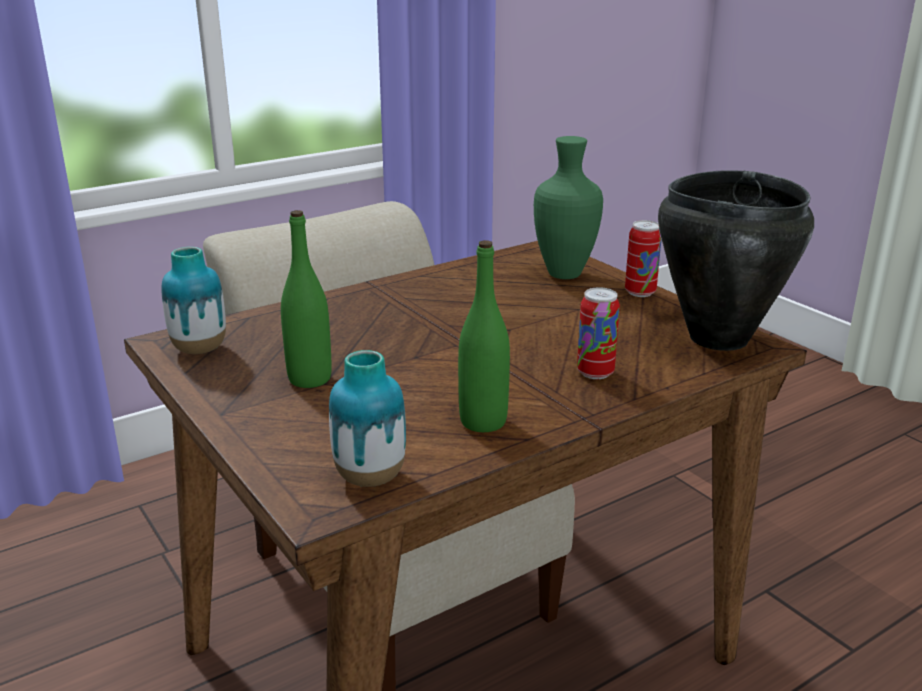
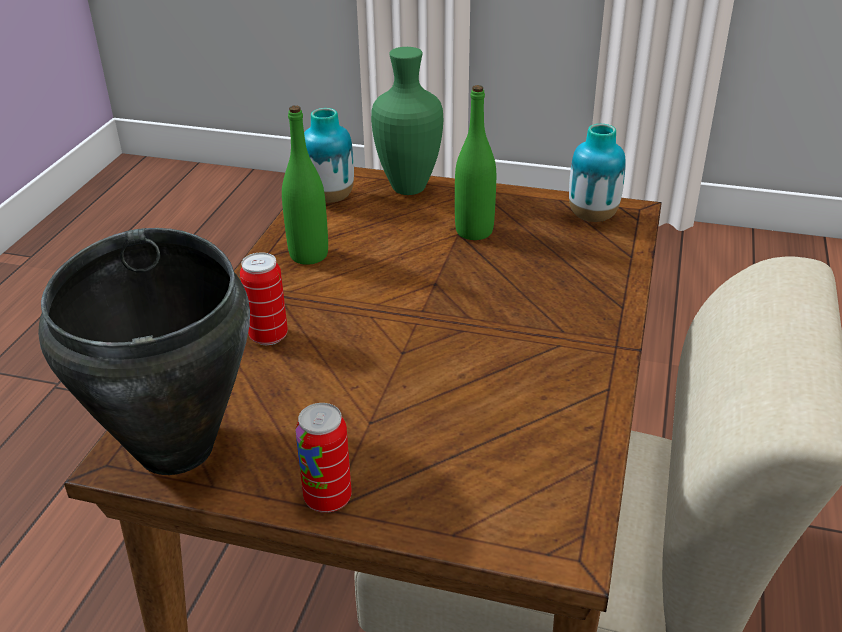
camera: 140 degrees right, 10 degrees up
green vase [534,136,603,279] -> green vase moved to [371,47,443,195]

